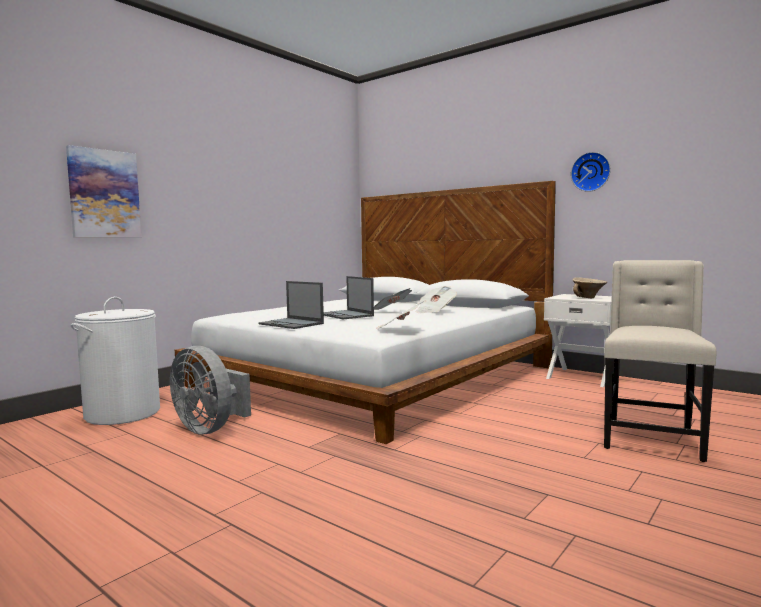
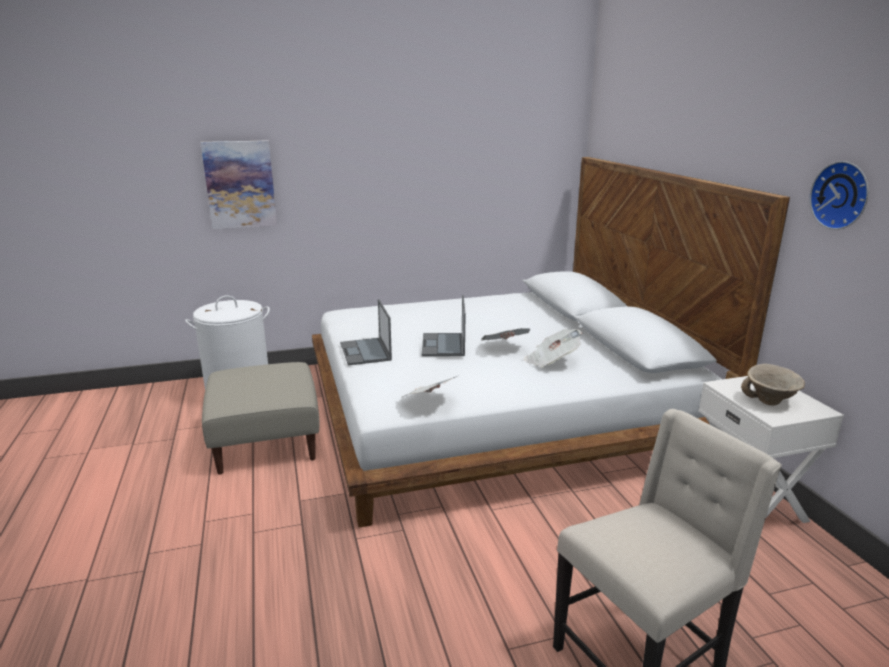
camera: 35 degrees right, 15 degrees up
grey fan [170,346,251,434] -> beige ottoman [202,362,319,474]

